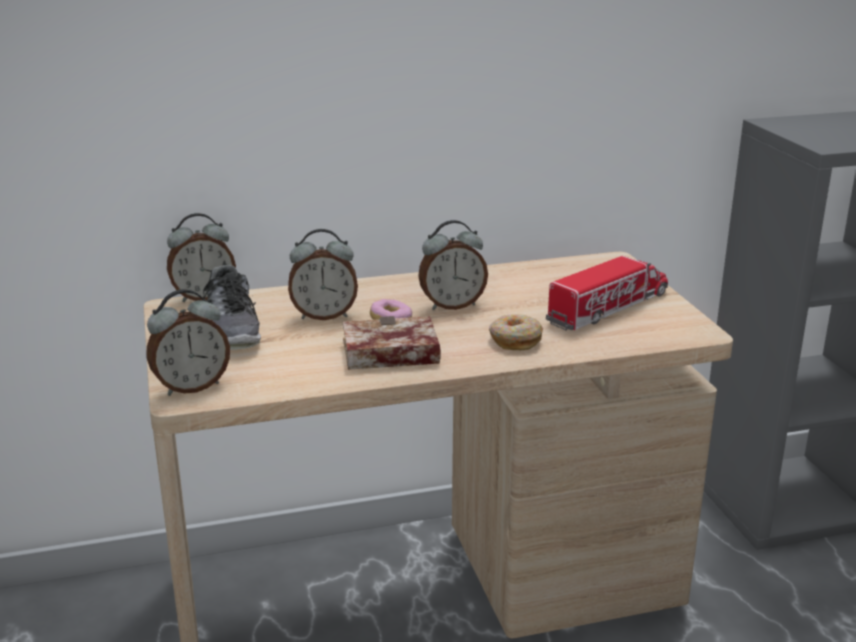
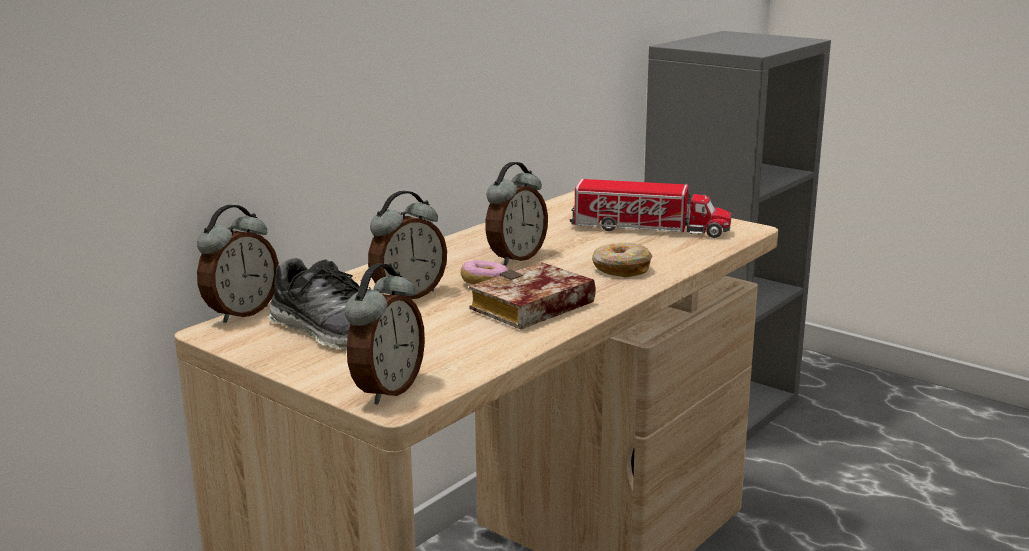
camera: 35 degrees left, 5 degrees down
toy truck [546,256,668,331] -> toy truck turned 90 degrees clockwise [569,179,732,238]

